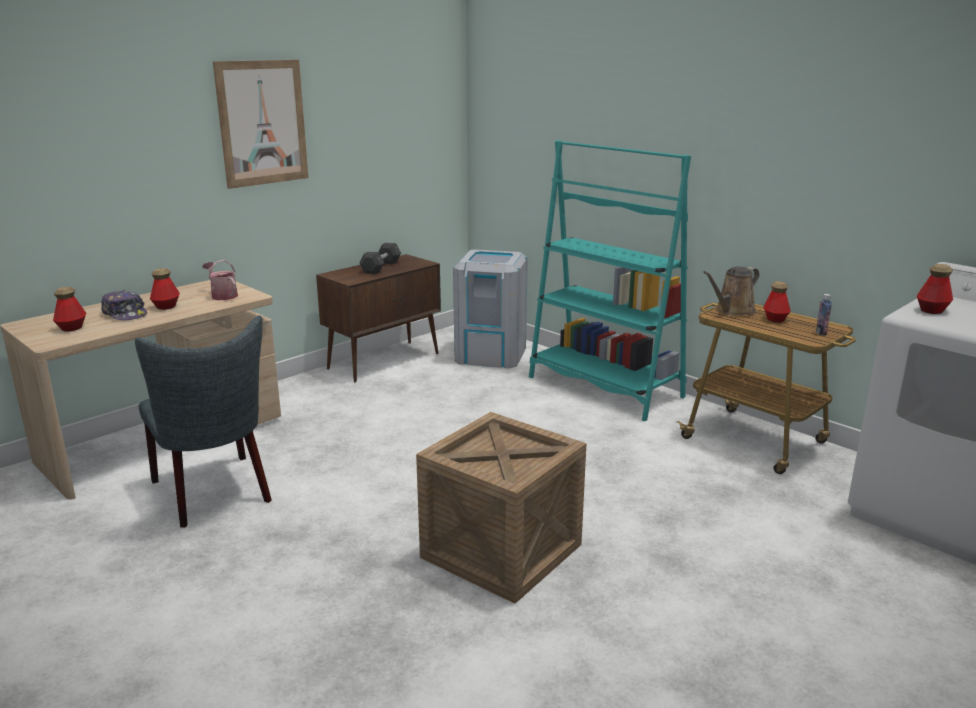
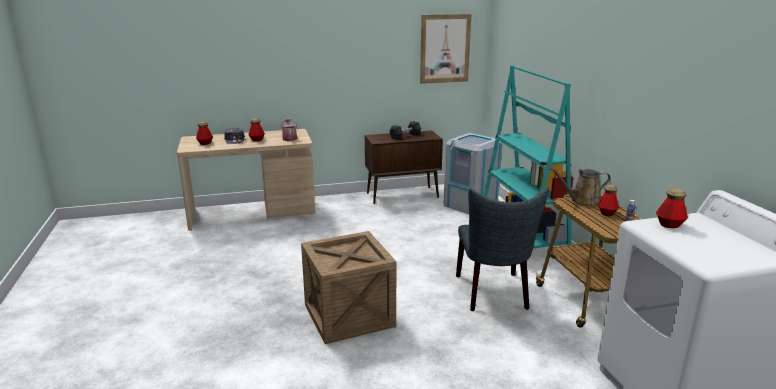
camera: 30 degrees right, 0 degrees up
grey chair [135,315,272,528] -> grey chair moved to [456,187,549,311]
picture [213,60,309,189] -> picture moved to [420,14,472,84]

